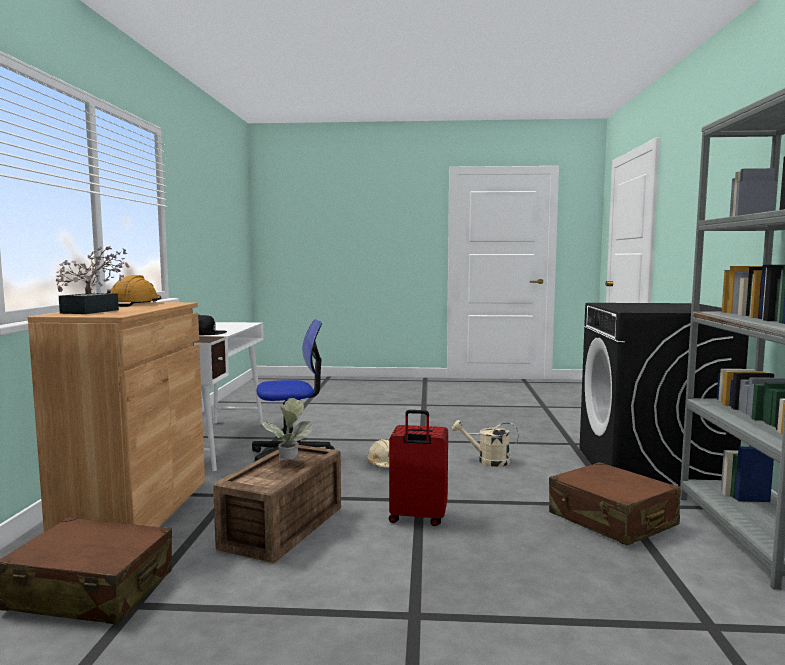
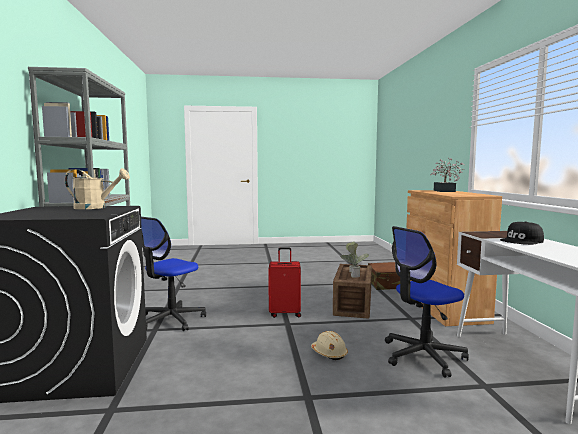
camera: 170 degrees right, 0 degrees up
orange hard hat [107,275,162,307] -> none
beige watering can [452,420,518,467] -> beige watering can moved to [65,168,130,209]
brown suitcase [549,462,681,546] -> office chair [141,217,206,331]

